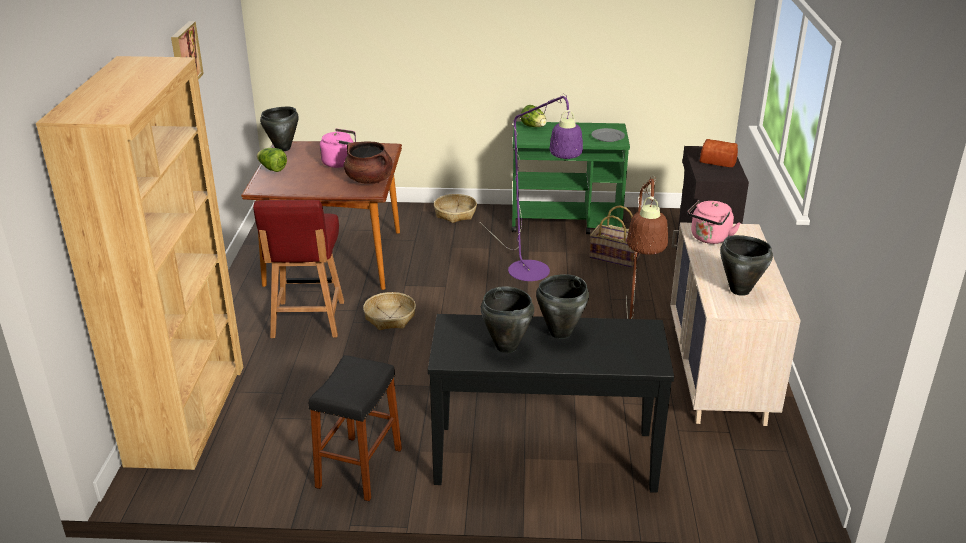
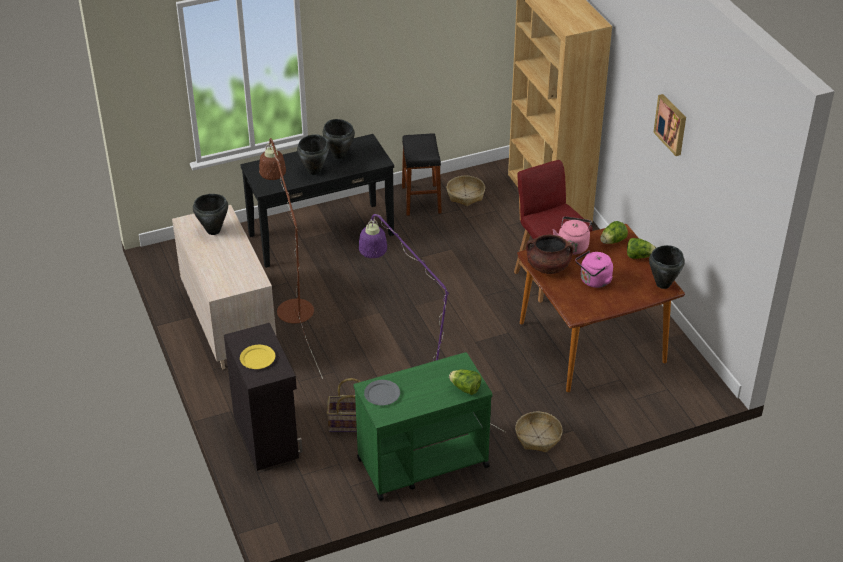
camera: 155 degrees right, 10 degrees up
basket [363,292,416,330] -> basket moved to [447,176,485,206]
pink kettle [687,200,741,244] -> pink kettle moved to [552,216,592,255]
bread [699,139,738,167] -> yellow plate [240,345,275,369]
none -> lettuce [600,221,628,244]

